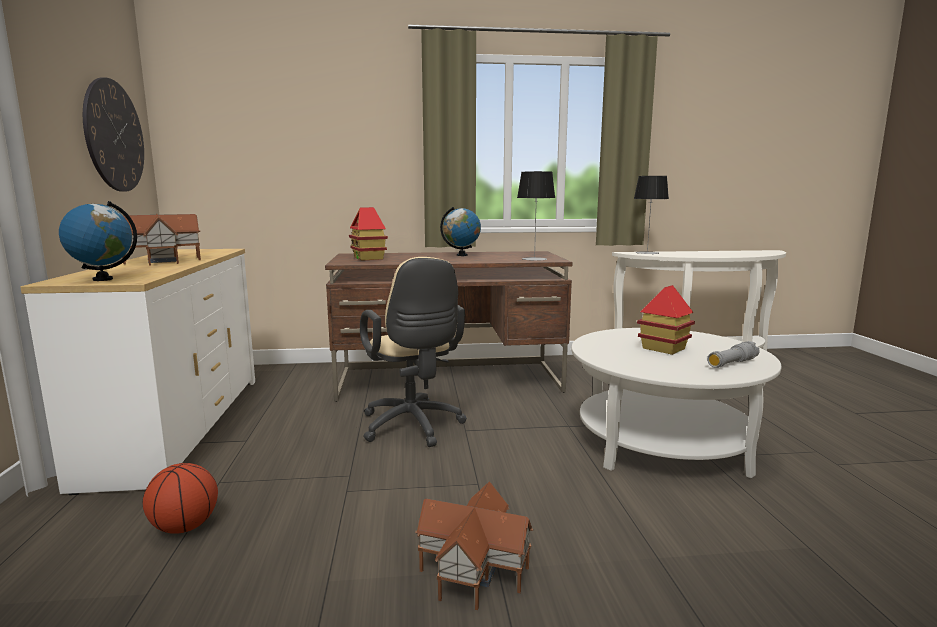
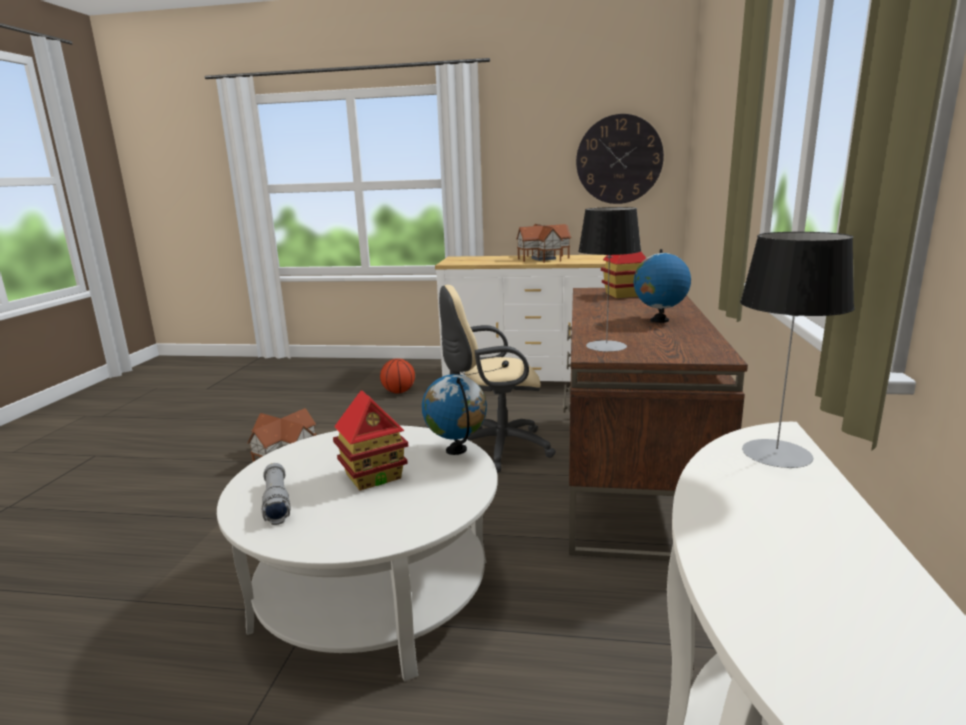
camera: 105 degrees right, 5 degrees up
globe [59,201,137,281] -> globe moved to [422,374,487,455]

